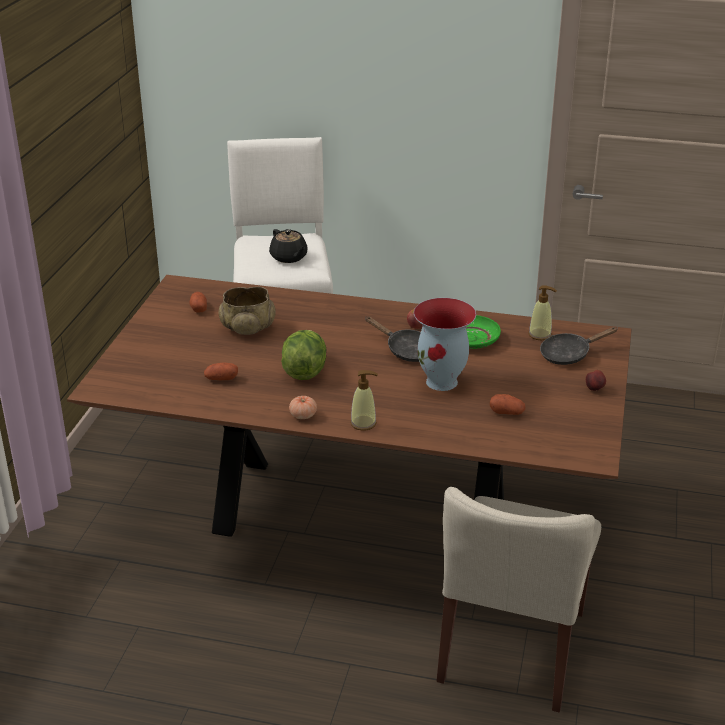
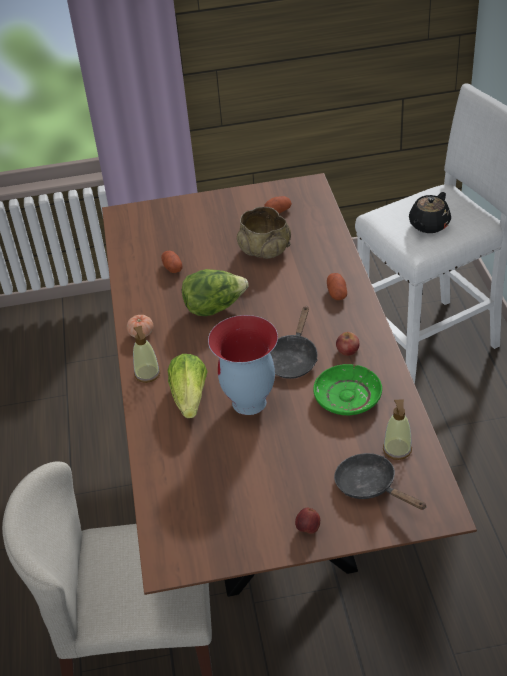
camera: 70 degrees right, 10 degrees up
potato [490,394,525,415] -> potato moved to [327,273,347,300]
none -> lettuce [168,354,208,418]

